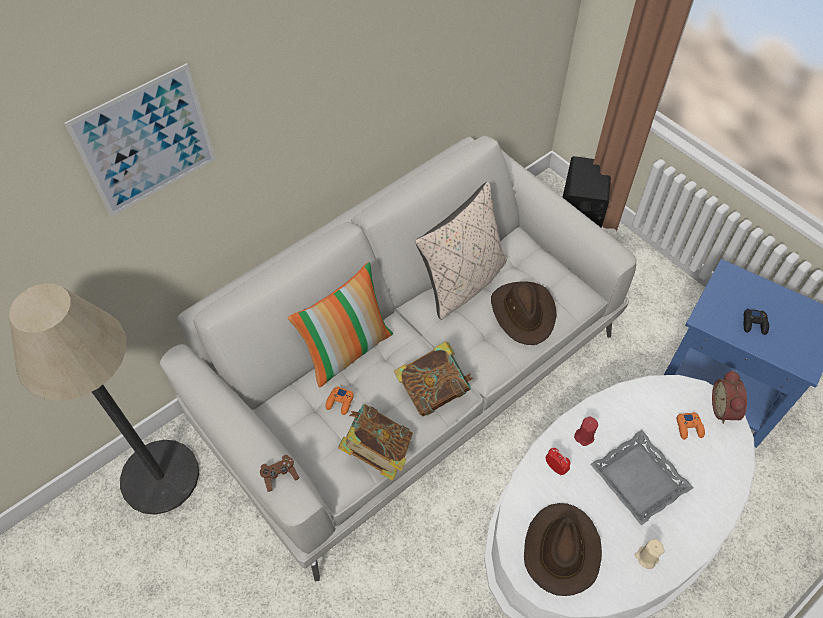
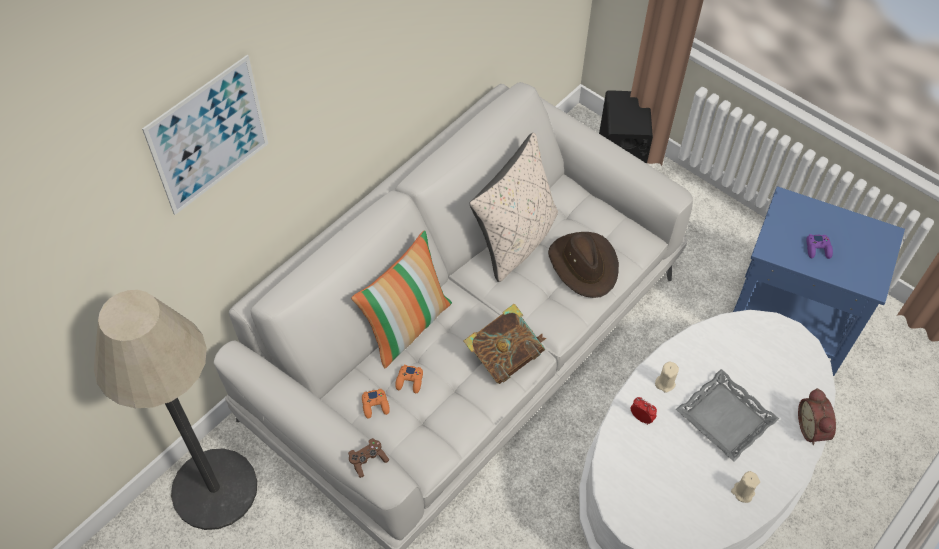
camera: 10 degrees left, 0 degrees up
book [338,404,413,481] -> none
brown hat [524,503,602,596] -> none
red candle [574,416,598,446] -> beige candle [655,361,679,393]
orange game controller [677,412,705,440] -> orange game controller moved to [362,389,390,419]
alarm clock [712,370,747,424] -> alarm clock moved to [798,388,836,445]
black game controller [744,309,769,335] -> purple game controller [806,234,833,259]

